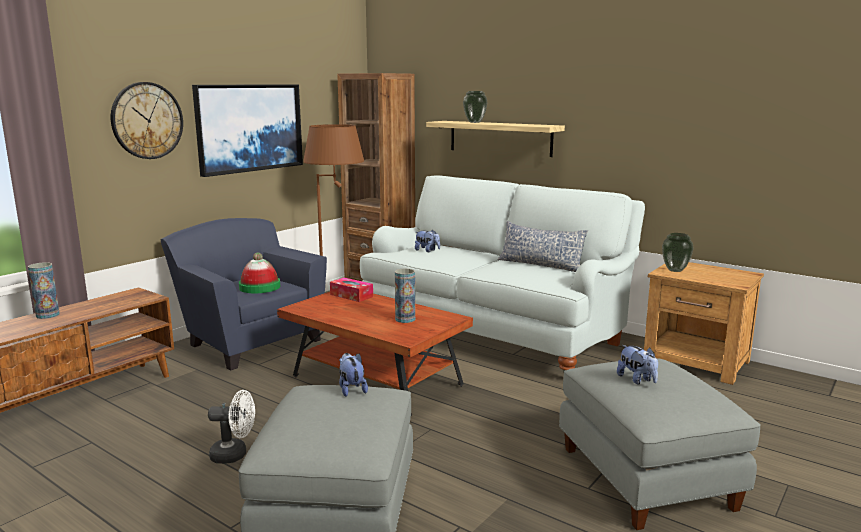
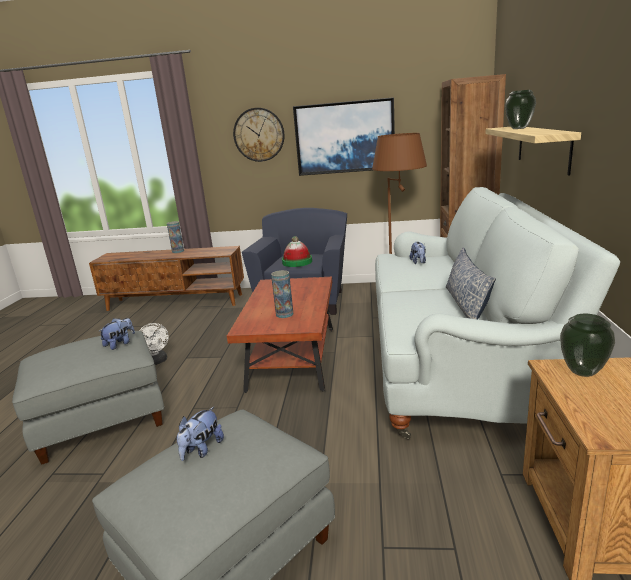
camera: 60 degrees right, 5 degrees up
tissue box [330,278,373,302] -> none

